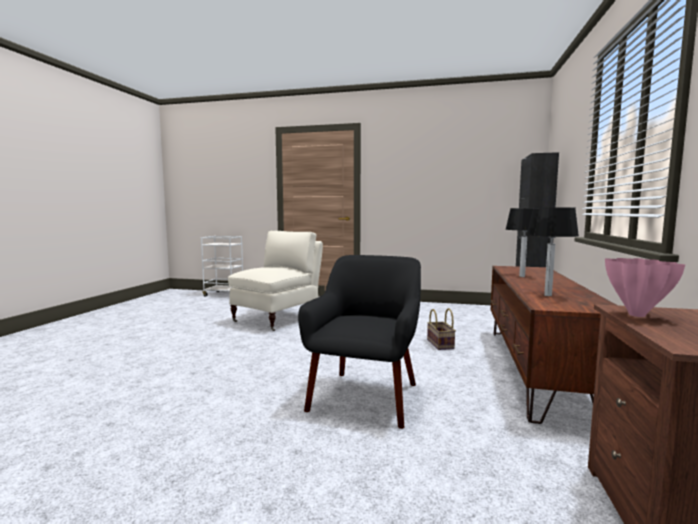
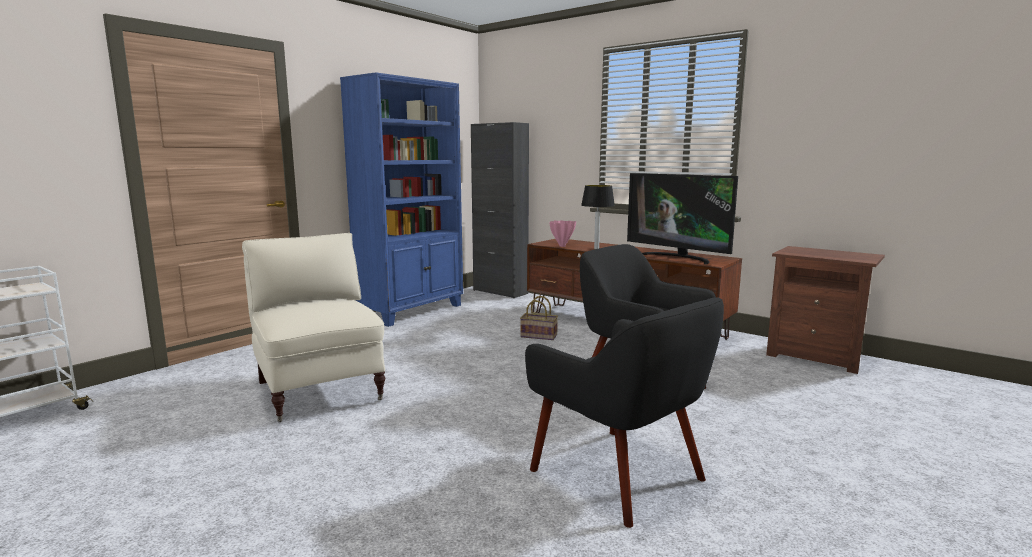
camera: 65 degrees left, 5 degrees up
table lamp [527,208,579,296] -> television [627,173,738,264]
pink vase [605,258,685,317] -> pink vase moved to [549,221,576,247]
none -> blue bookcase [340,72,463,327]
none -> black armchair [525,297,724,528]

